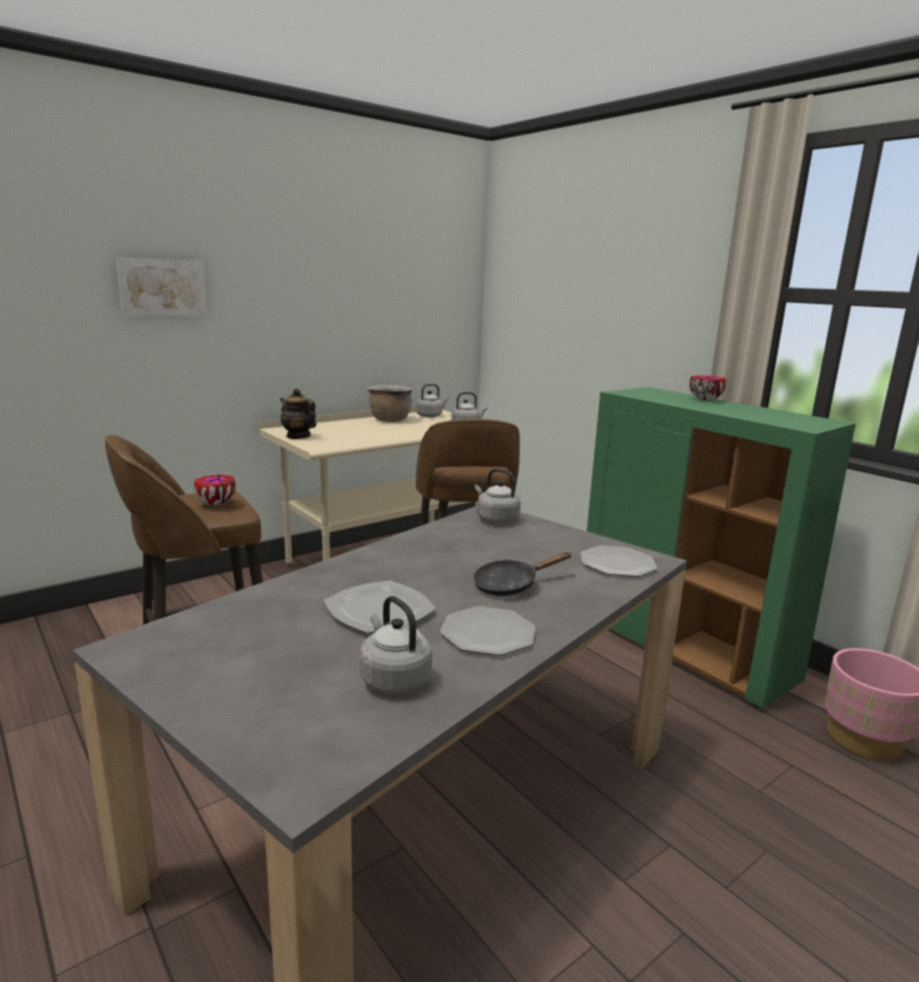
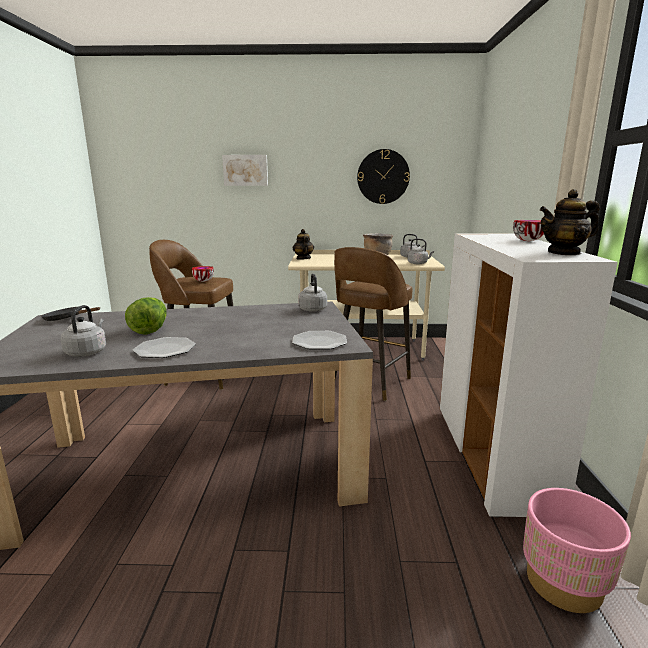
camera: 40 degrees right, 0 degrees up
plate [324,581,436,633] -> lettuce [125,297,167,335]
black frying pan [473,552,571,596] -> black frying pan moved to [41,307,100,321]
green cabinet [587,387,856,708] -> white cabinet [440,233,618,518]
none -> wall clock [357,149,410,204]
none -> teapot [540,189,600,255]

